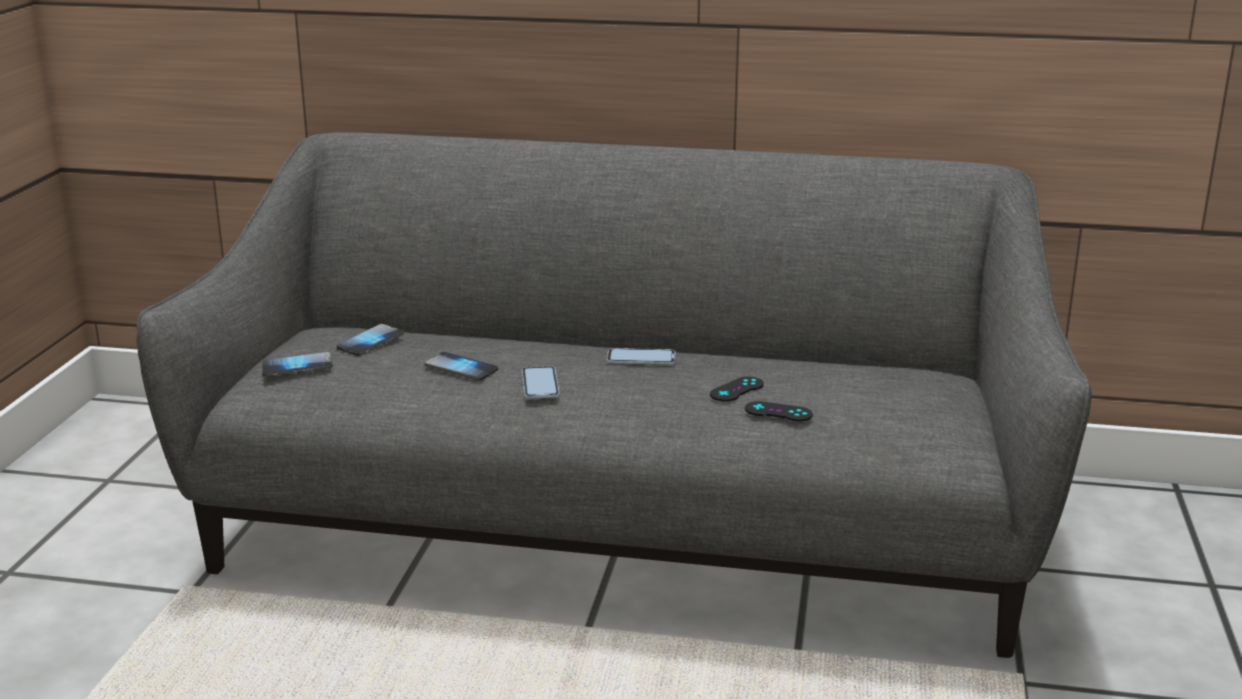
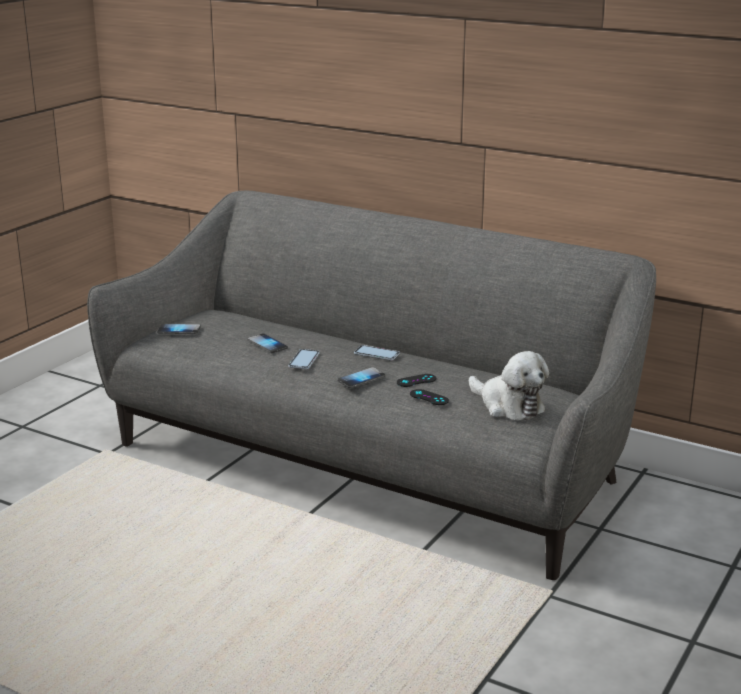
camera: 20 degrees right, 0 degrees up
phone [336,324,404,356] -> phone moved to [338,367,385,388]
none -> plush toy [469,351,549,420]

